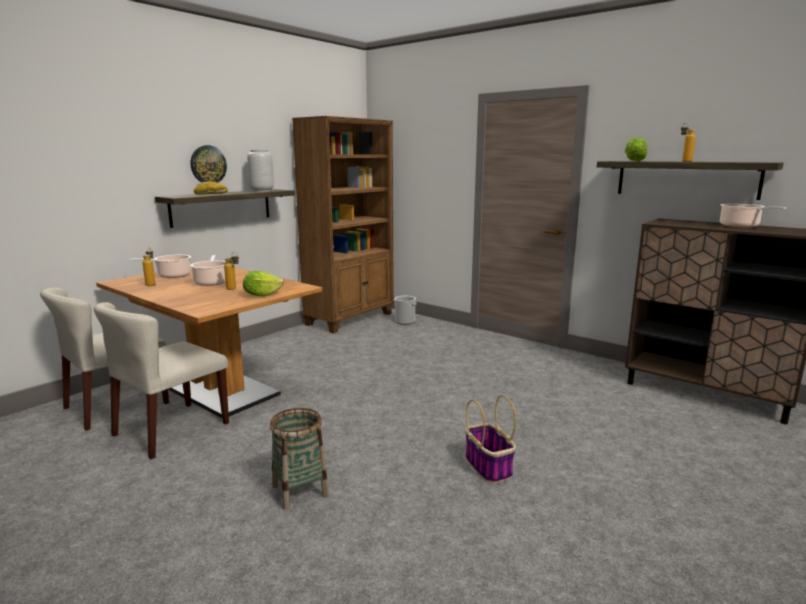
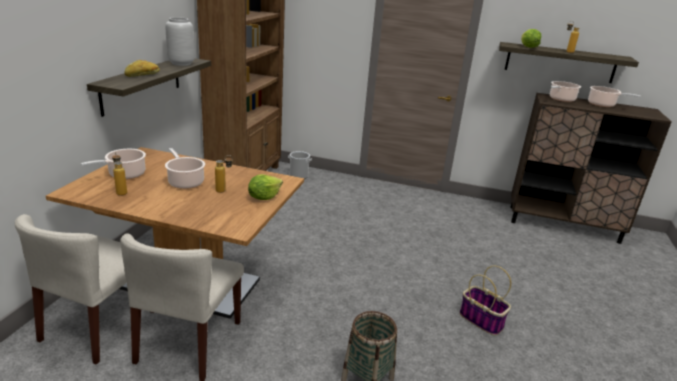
camera: 25 degrees left, 10 degrees up
wall clock [191,145,227,183] -> none
none -> cooking pot [550,81,581,102]

